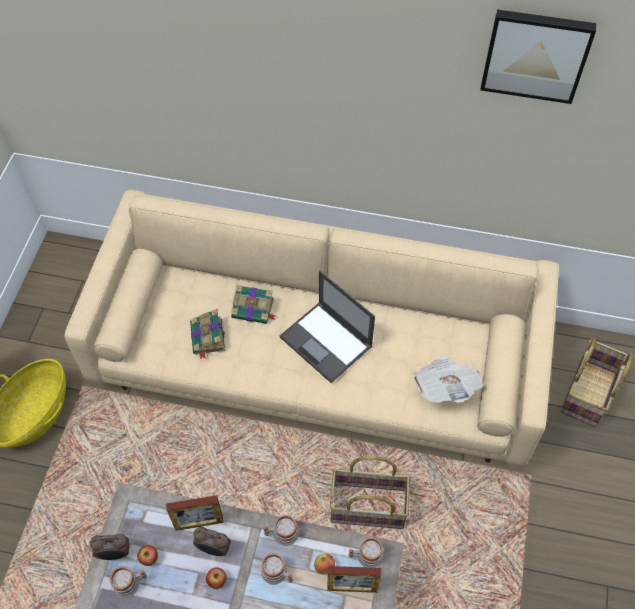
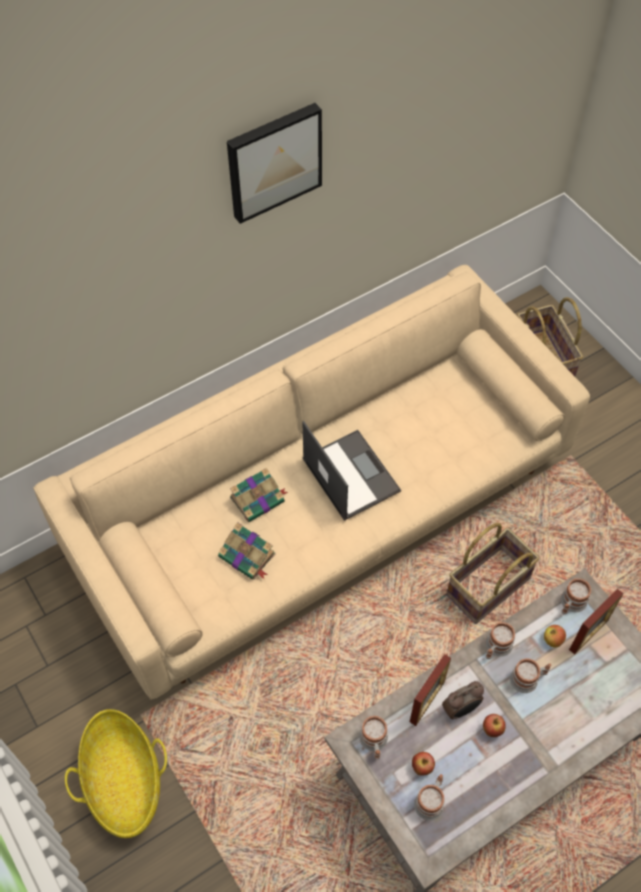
camera: 45 degrees left, 0 degrees up
alarm clock [90,534,129,560] -> none
laptop [280,271,375,383] -> laptop turned 120 degrees counterclockwise [302,421,401,521]
newspaper [413,356,483,403] -> none
picture [480,9,597,104] -> picture moved to [227,103,322,224]
none -> mug [359,716,388,759]

